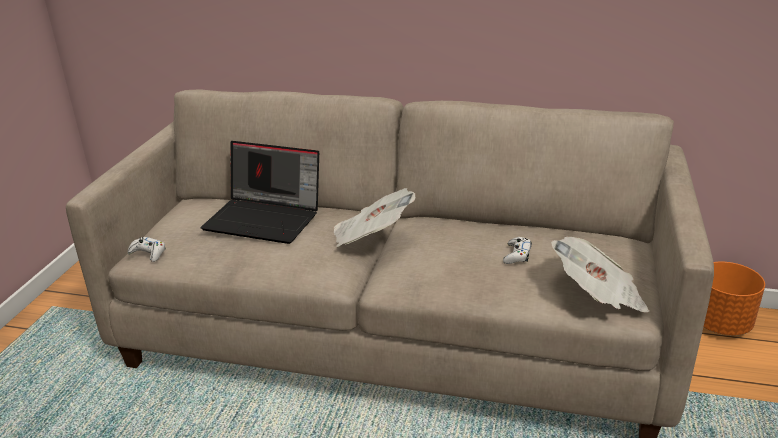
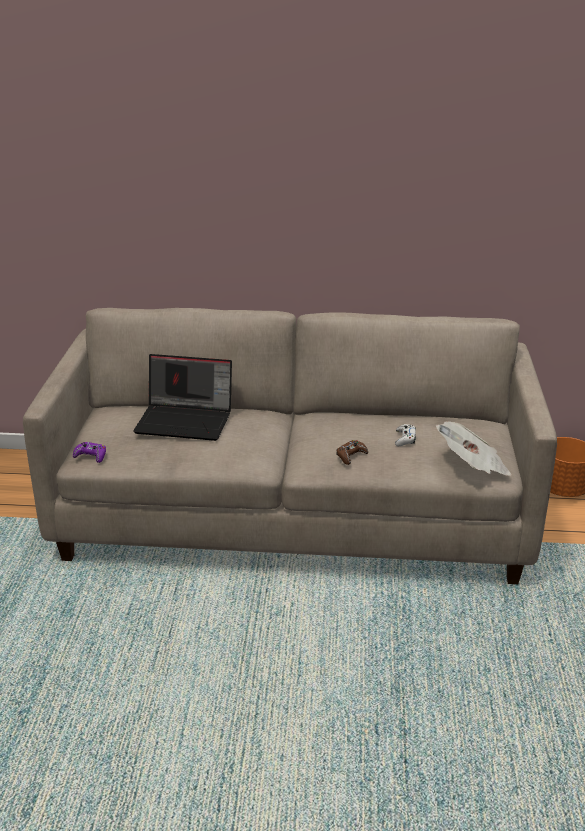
camera: 10 degrees left, 0 degrees up
white game controller [128,237,166,262] -> purple game controller [73,442,106,463]
newspaper [334,188,415,247] -> none
none -> brown game controller [336,440,368,465]

